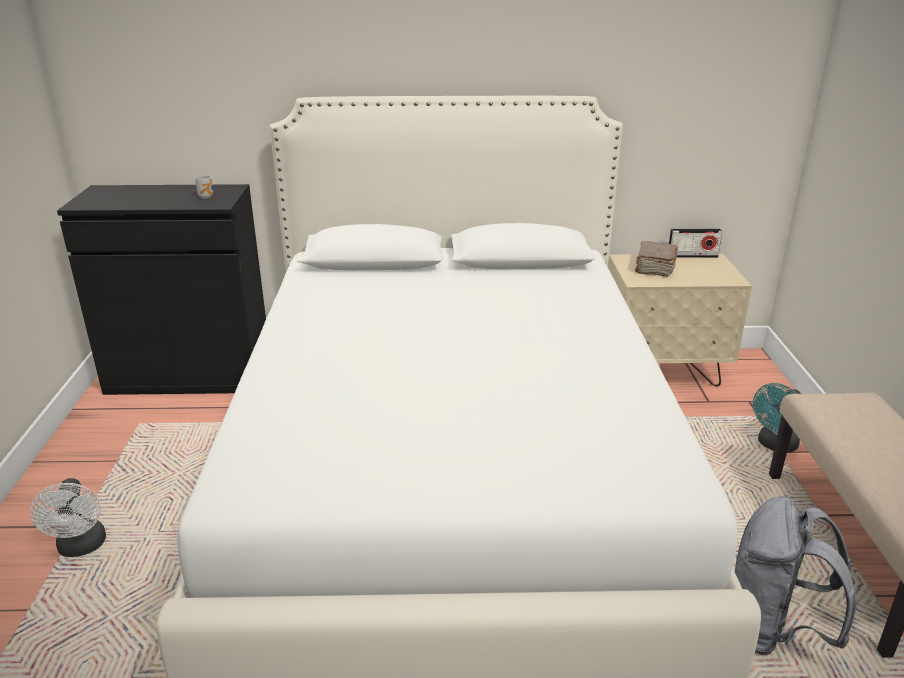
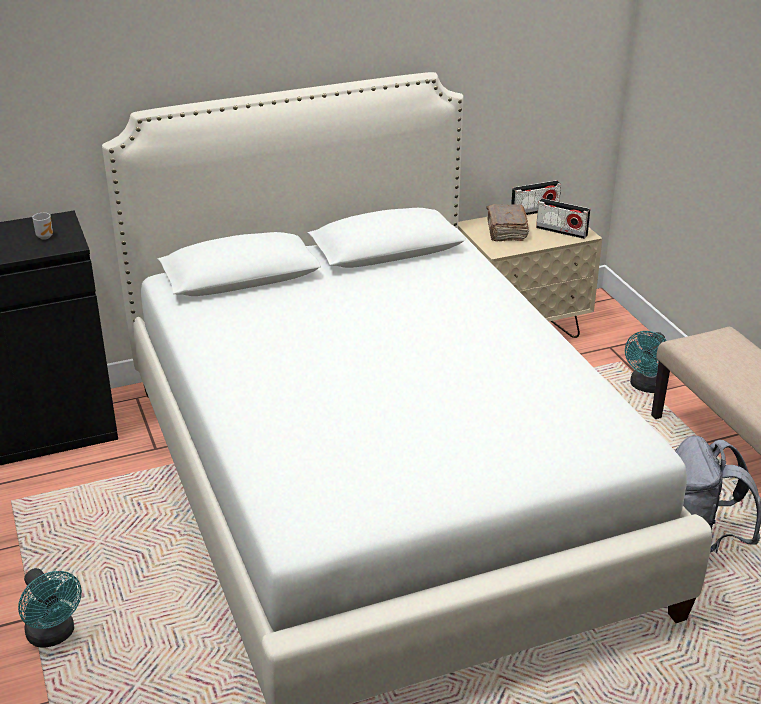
camera: 20 degrees left, 5 degrees up
white fan [30,478,106,557] -> turquoise fan [18,568,82,648]
none -> radio [536,198,591,239]

